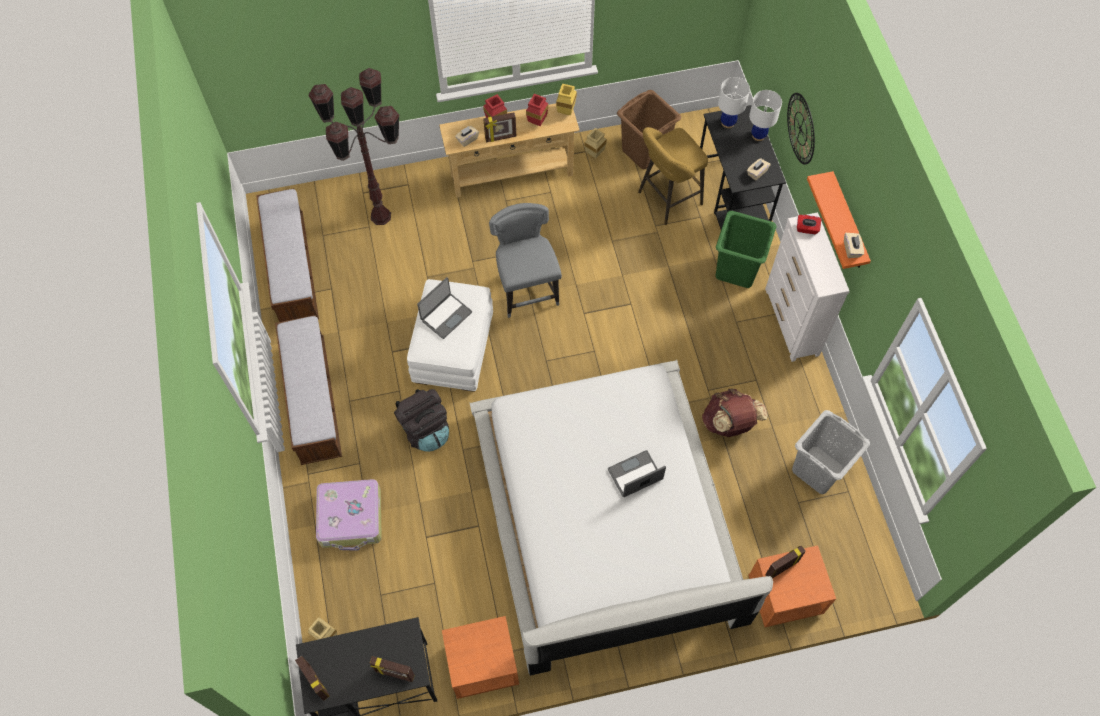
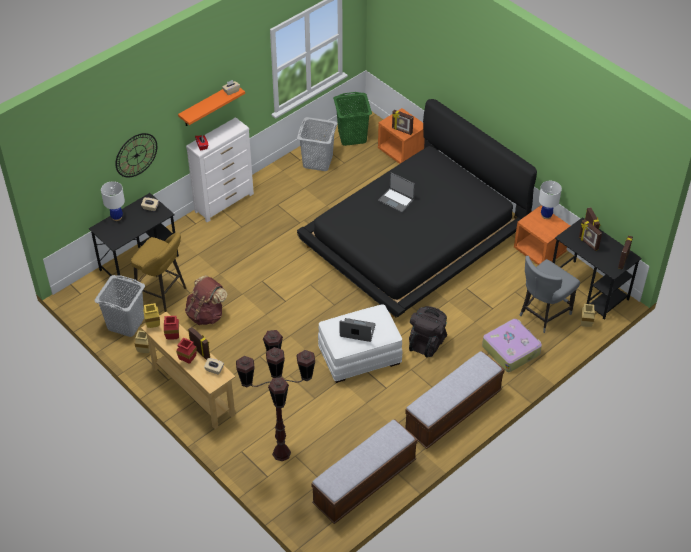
camera: 120 degrees left, 15 degrees down
white bed [470,360,773,676] -> black bed [297,99,537,318]
grey chair [489,203,562,318] -> grey chair moved to [519,256,580,333]
brown laundry basket [617,90,682,169] -> grey laundry basket [95,275,145,337]
brown backpack [702,389,768,437] -> brown backpack moved to [185,275,227,325]
green laundry basket [716,211,777,288] -> green laundry basket moved to [333,92,372,146]
white table lamp [718,77,750,128] -> white table lamp moved to [539,181,562,219]
none -> picture frame [579,219,602,251]

